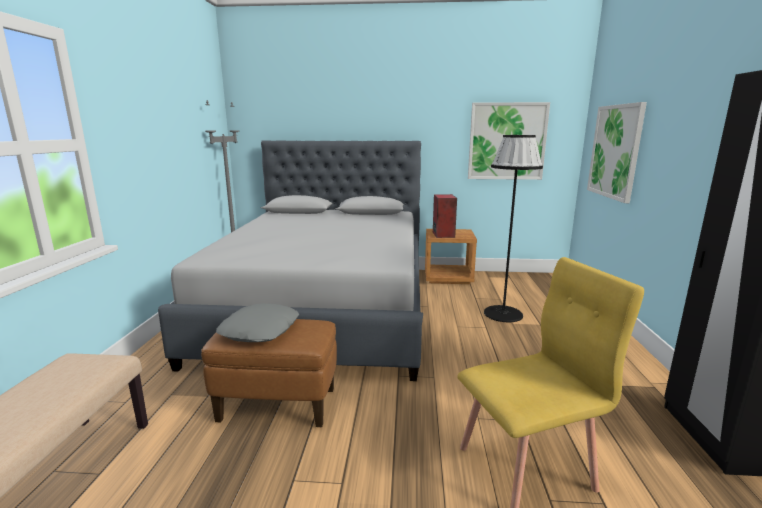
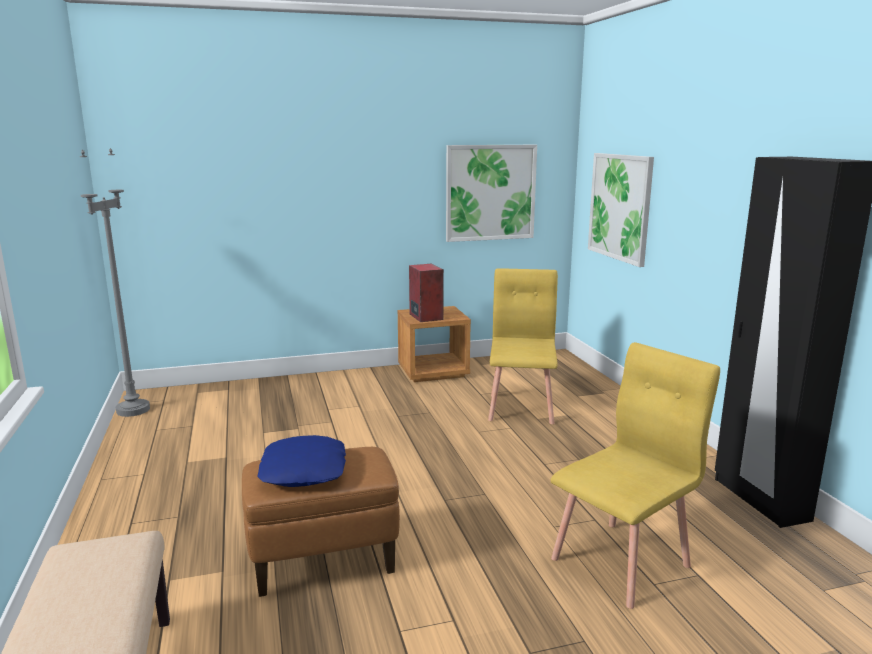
camera: 20 degrees left, 0 degrees up
grey bed [158,140,423,381] -> none
grey pillow [216,303,299,342] -> blue pillow [257,435,346,487]
black floor lamp [484,135,543,322] -> yellow chair [488,268,558,424]

